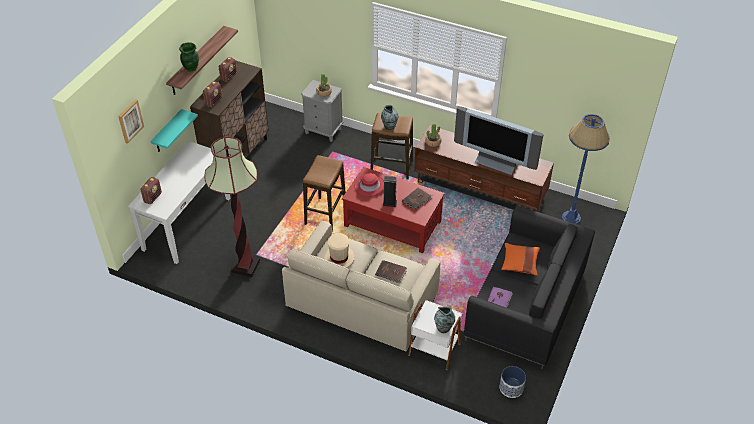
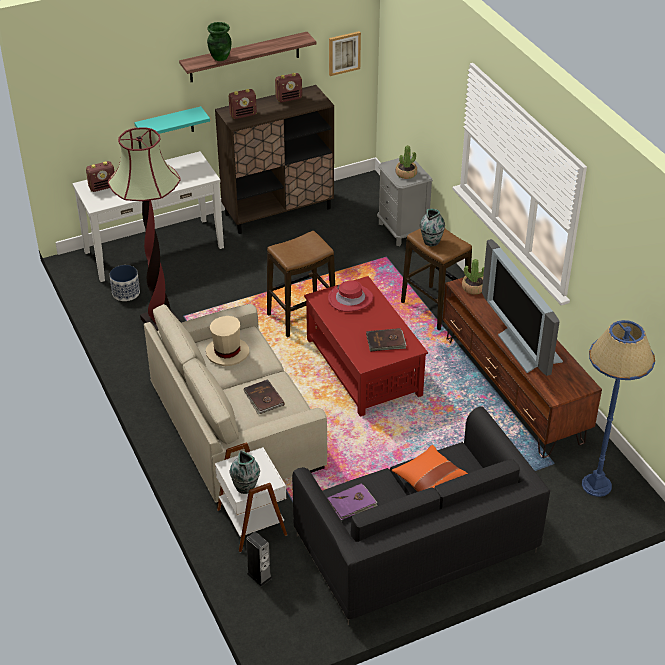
camera: 40 degrees right, 5 degrees down
picture [118,99,144,144] -> picture moved to [329,31,361,76]
speaker [383,176,397,207] -> speaker moved to [246,532,272,587]
planter [499,366,526,398] -> planter moved to [109,265,140,301]

